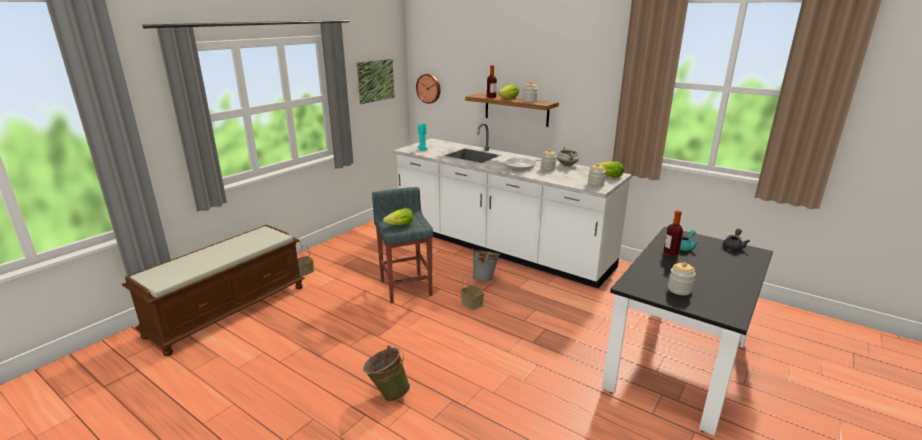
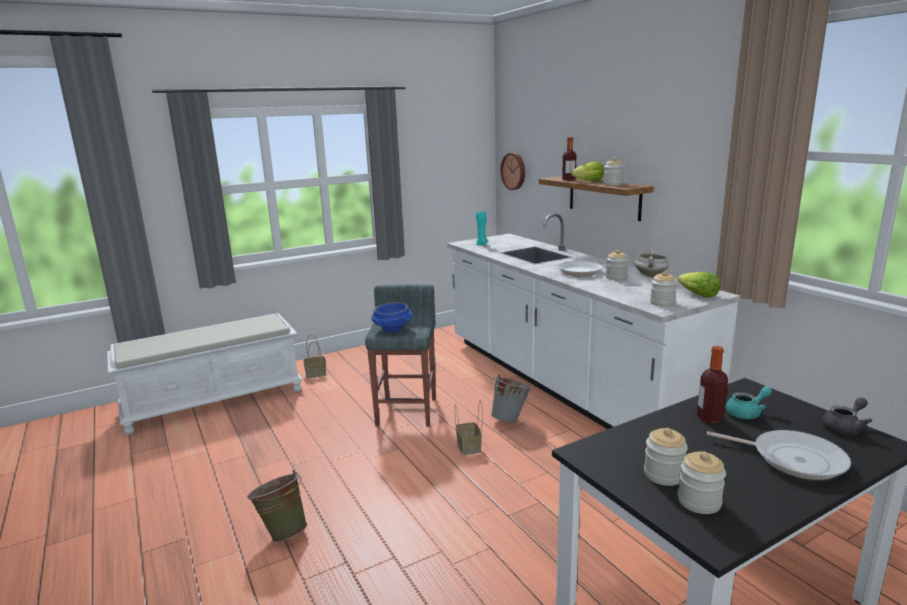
camera: 25 degrees right, 5 degrees down
brown bench [122,225,305,356] -> white bench [107,313,303,434]
picture [357,59,395,104] -> none
lettuce [383,208,413,225] -> blue bowl [371,303,412,332]
none -> jar [678,452,726,514]
none -> frying pan [707,430,851,480]

